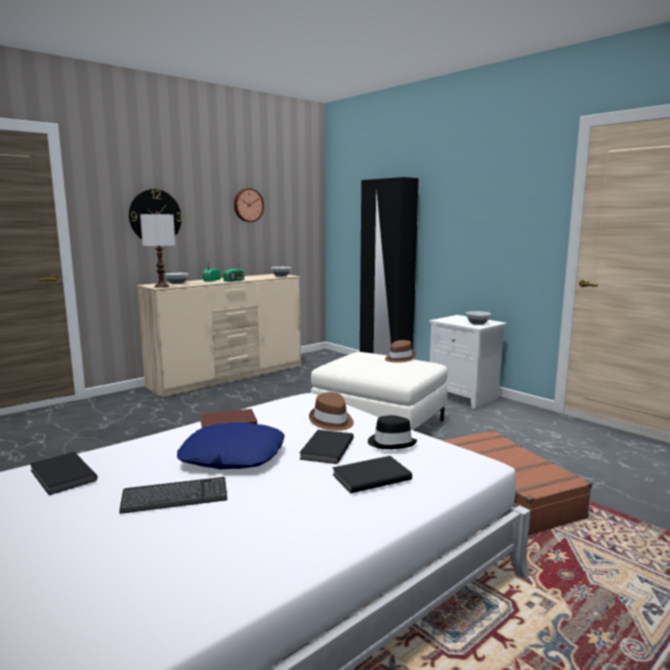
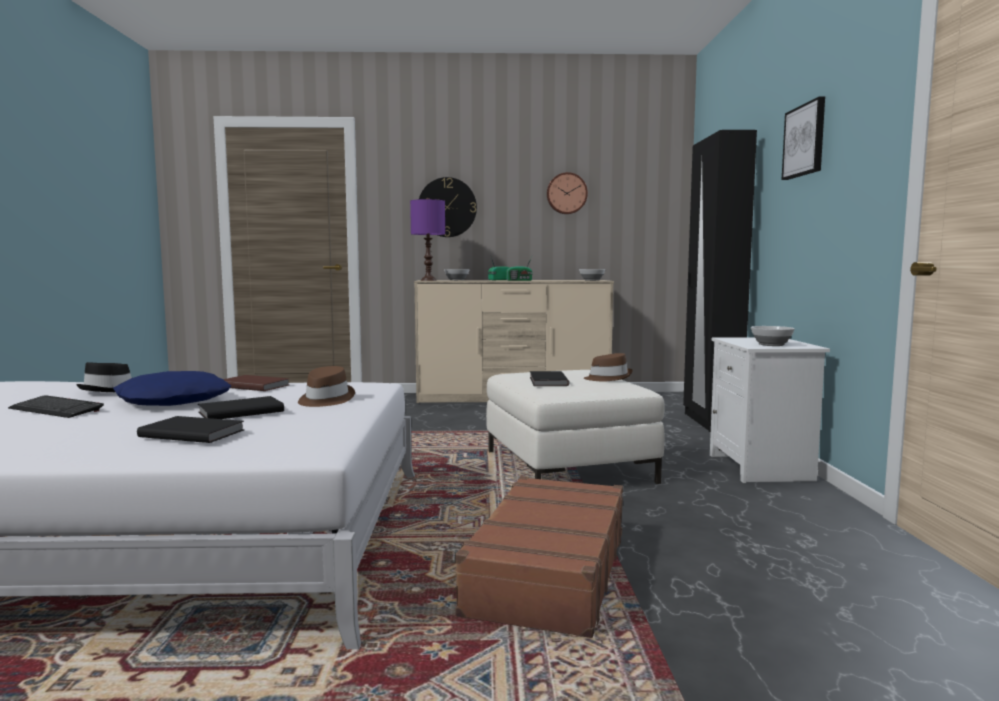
camera: 40 degrees right, 5 degrees down
black book [30,452,98,495] -> black book moved to [530,371,569,386]
white table lamp [140,211,175,288] -> purple table lamp [410,198,445,281]
black hat [368,415,417,449] -> black hat moved to [76,362,132,392]
none -> picture [782,97,825,180]

